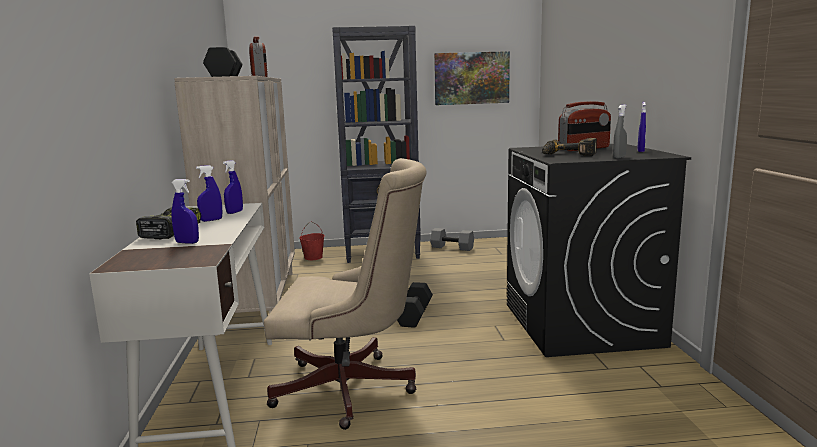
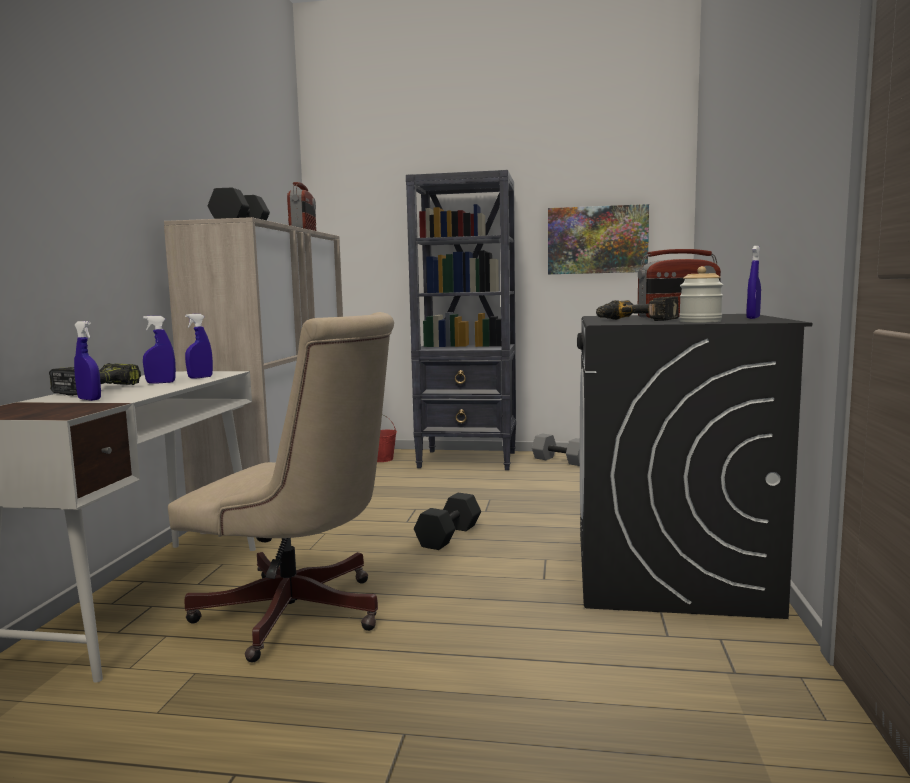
camera: 15 degrees right, 5 degrees down
grey spray bottle [613,104,627,159] -> jar [679,266,723,323]

